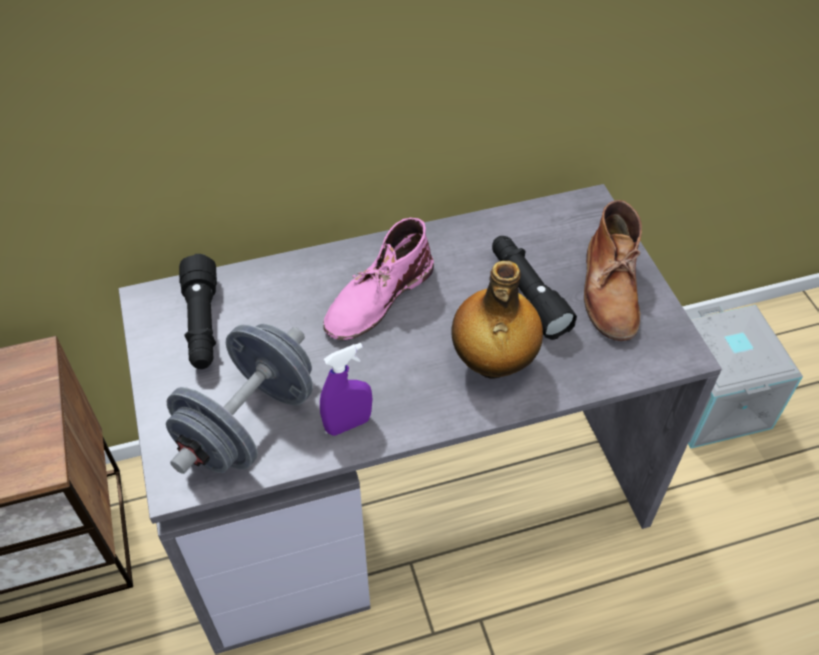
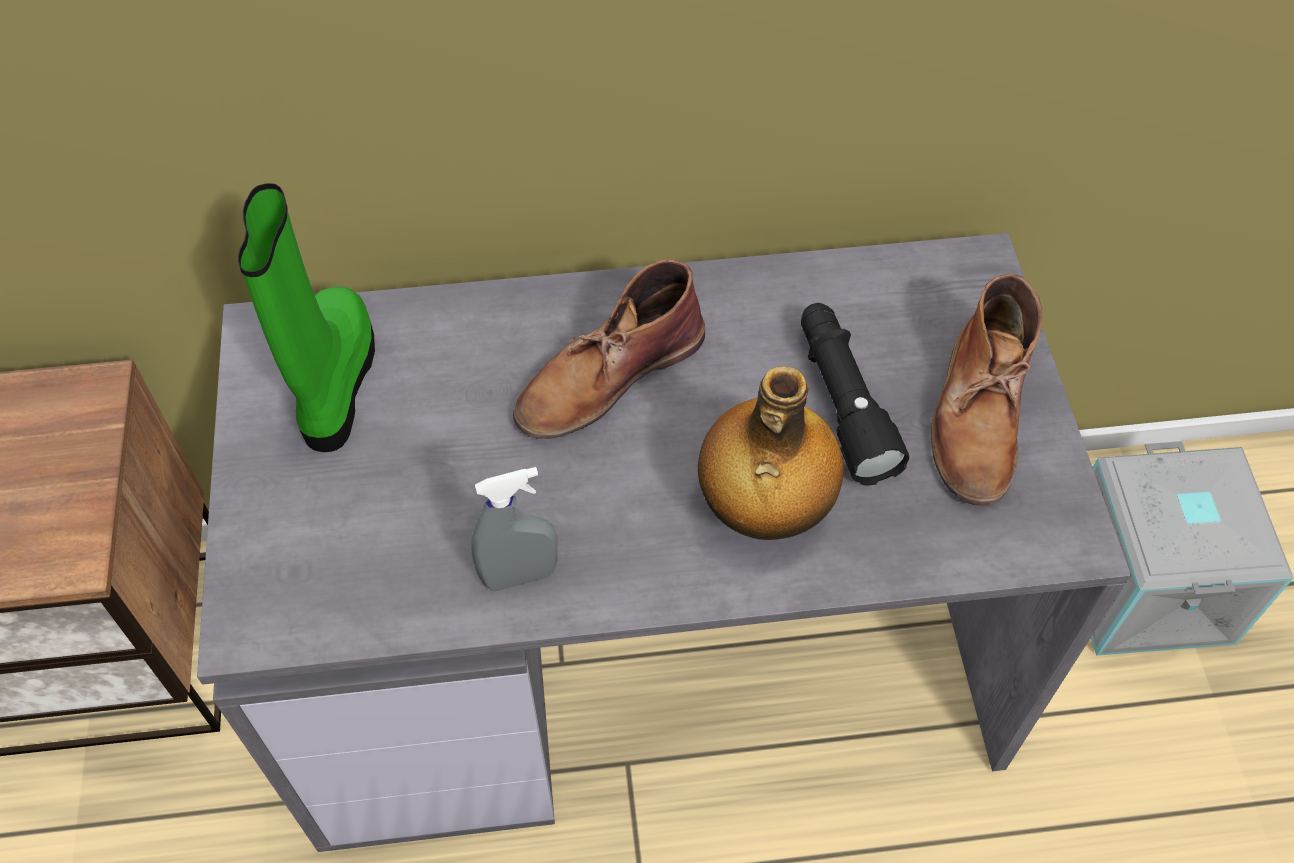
camera: 10 degrees right, 5 degrees up
grey dumbbell [166,324,313,474] -> none
black flashlight [179,254,217,369] -> green boot [238,183,375,452]
purple spray bottle [320,343,372,436] -> grey spray bottle [471,467,558,591]
pink boot [323,218,434,340] -> brown boot [513,259,705,439]

